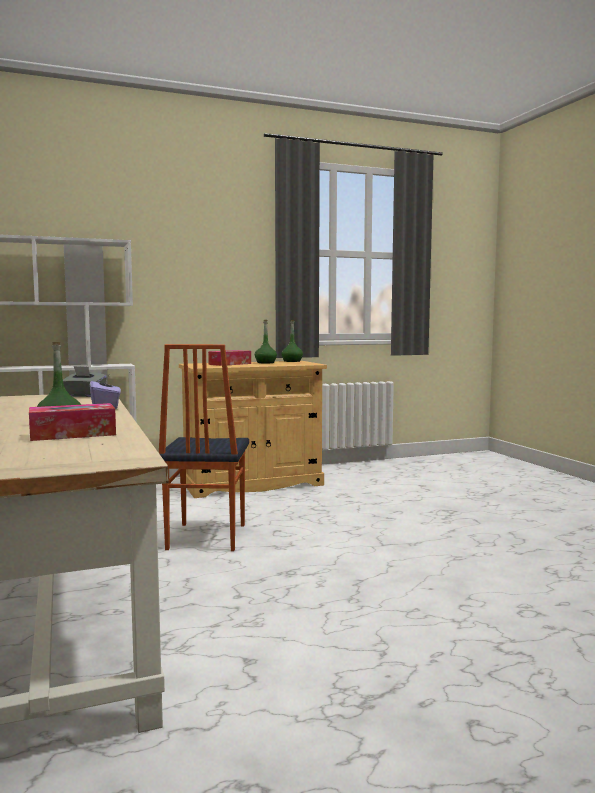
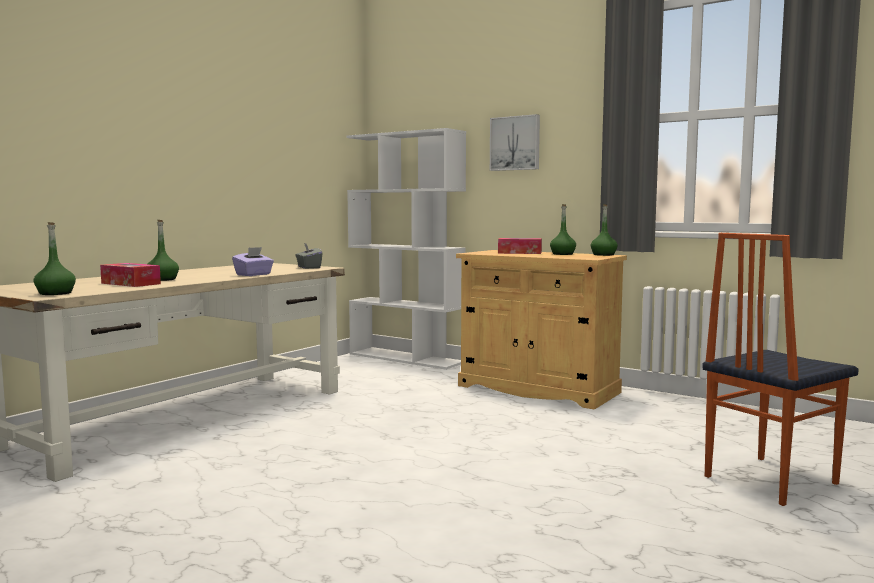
camera: 55 degrees right, 0 degrees up
chair [159,344,249,551] -> chair moved to [702,233,859,506]
none -> green bottle [33,222,76,295]
none -> picture [490,114,540,171]

